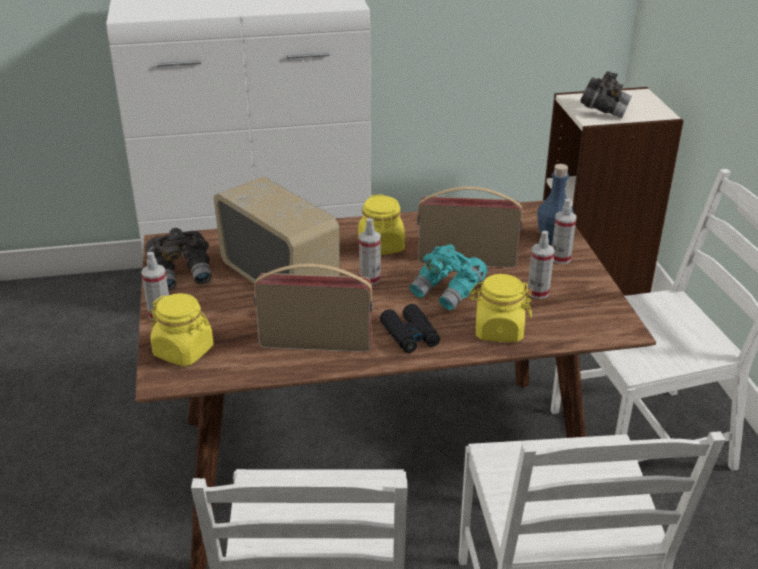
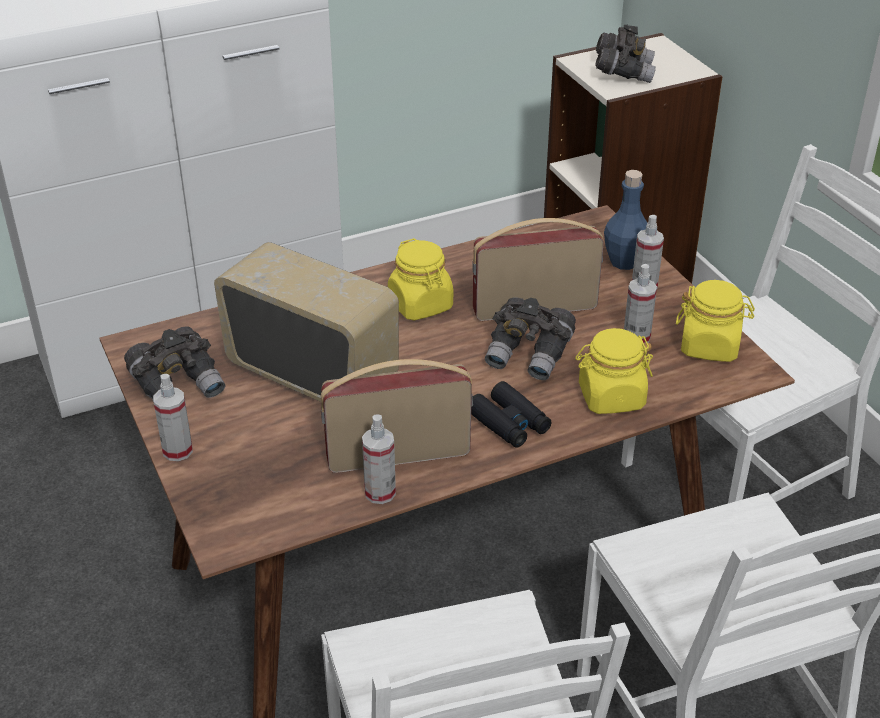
camera: 15 degrees left, 5 degrees up
yellow jar [151,293,214,366] -> yellow jar moved to [676,280,755,362]
spray bottle [359,218,381,285] -> spray bottle moved to [362,414,396,504]
turquoise binoculars [409,244,488,310] -> grey binoculars [485,298,576,380]

